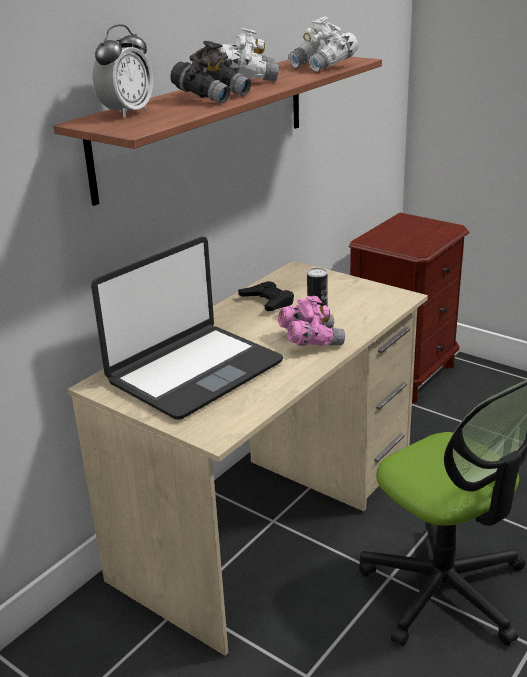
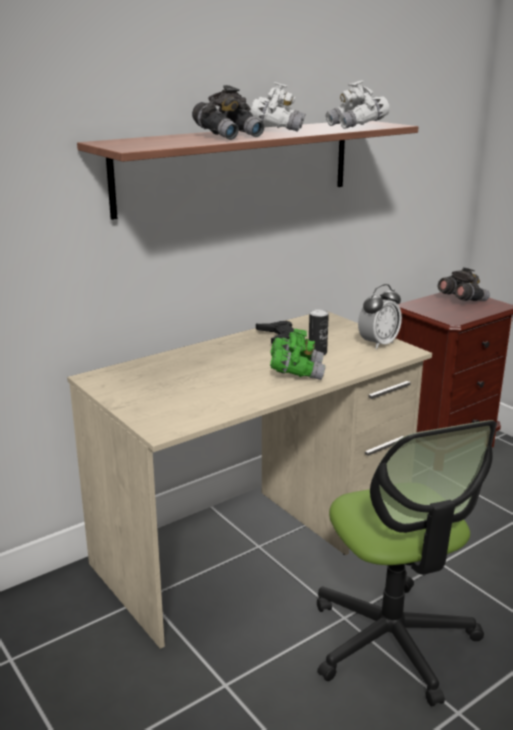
camera: 15 degrees right, 5 degrees down
laptop [91,237,283,419] -> none
alarm clock [93,24,153,118] -> alarm clock moved to [358,284,402,350]
pink binoculars [278,296,345,346] -> green binoculars [270,329,325,380]
none -> grey binoculars [438,268,490,301]

